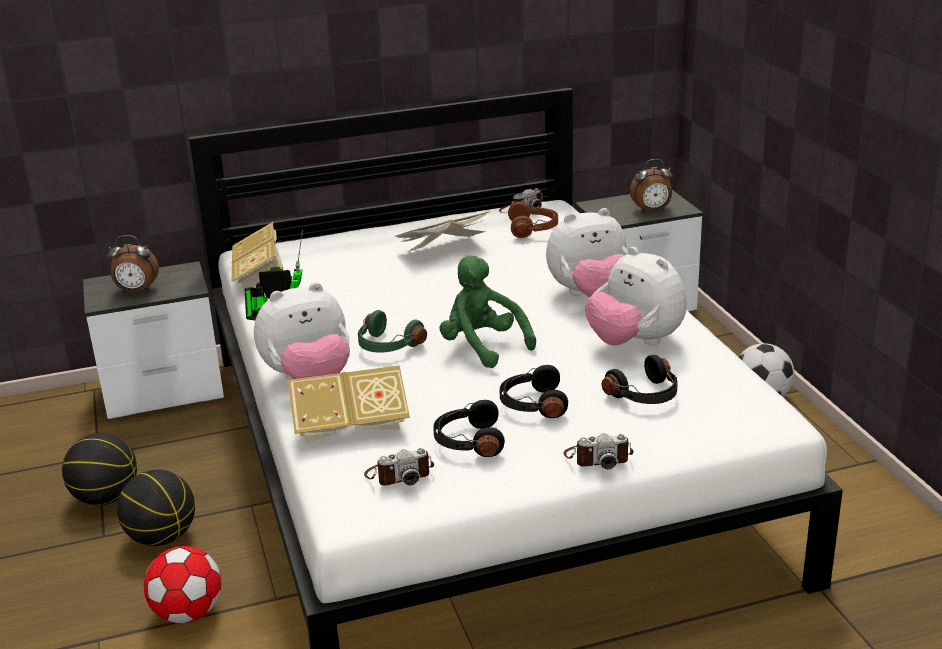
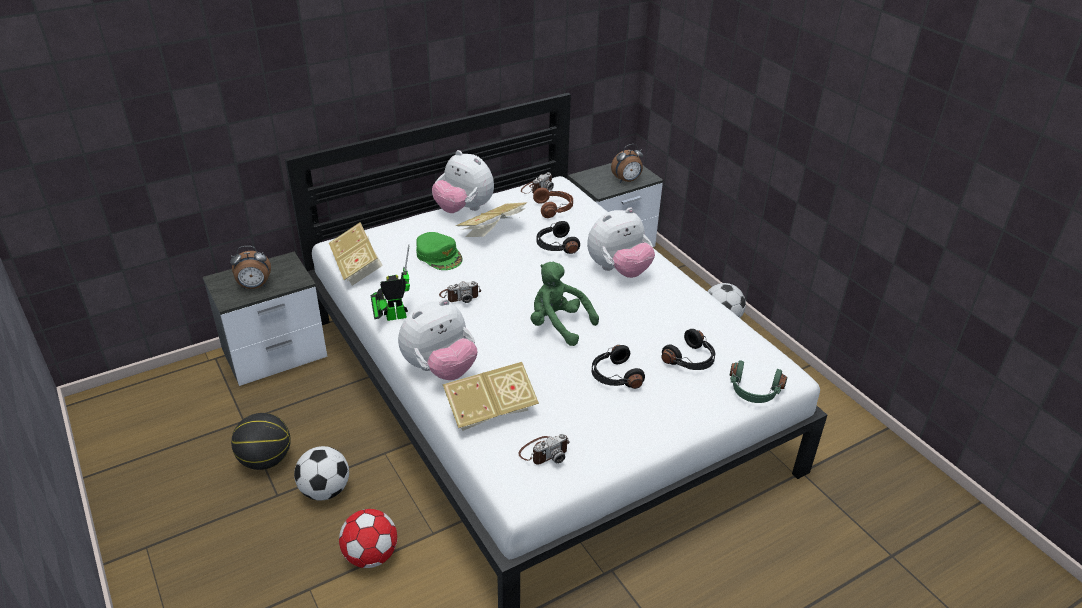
camera: 15 degrees left, 10 degrees up
basketball [117,469,195,546] -> football [294,446,349,500]
green headphones [358,310,427,353] -> green headphones moved to [730,360,787,403]
black headphones [433,400,505,457] -> black headphones moved to [537,221,580,254]
camera [564,433,633,469] -> camera moved to [439,281,481,303]
plush toy [586,247,687,346] -> plush toy moved to [432,150,494,213]
none -> green cap [416,232,463,270]

